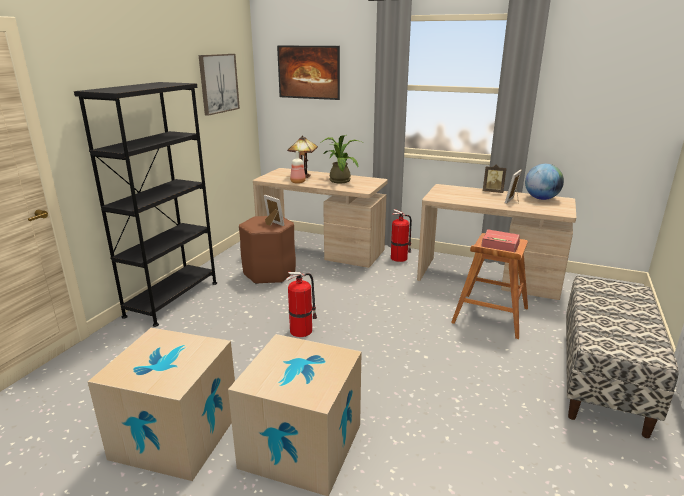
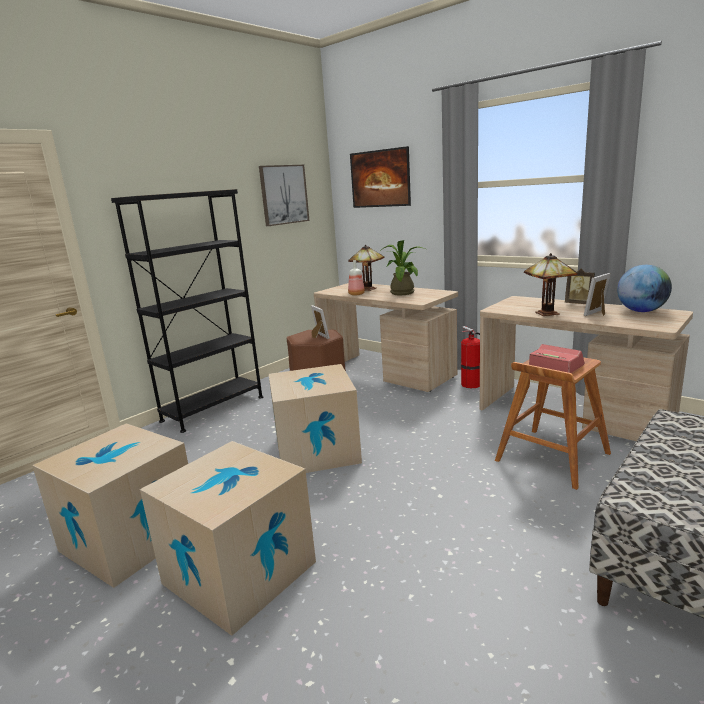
camera: 20 degrees right, 5 degrees down
fire extinguisher [286,272,317,337] -> cardboard box [269,364,362,473]
none -> table lamp [524,253,578,316]

